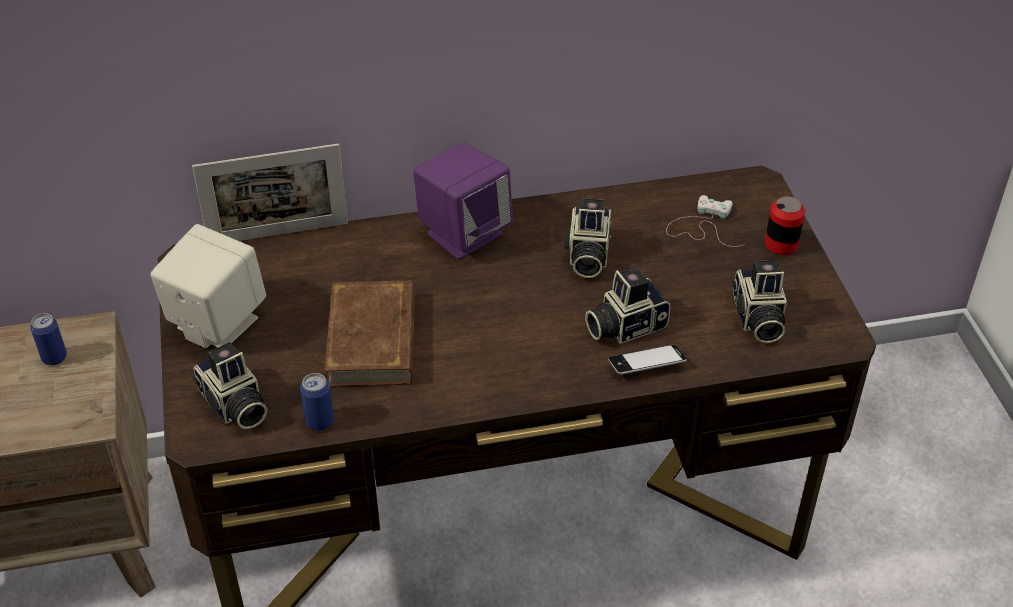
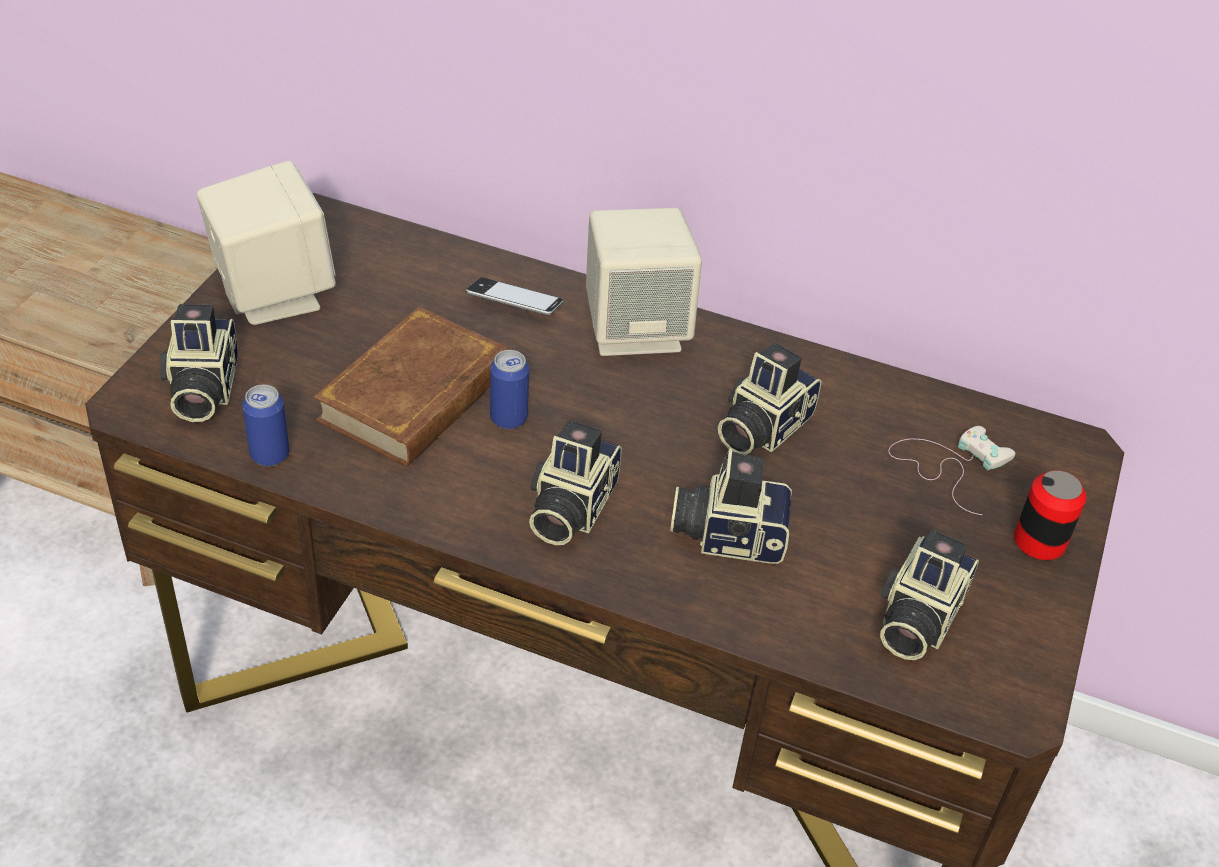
camera: 30 degrees right, 0 degrees up
can [30,313,67,365] -> can moved to [490,350,529,429]
picture frame [192,143,348,241] -> none
purple speaker [413,142,513,260] -> beige speaker [586,208,702,356]
phone [608,345,687,375] -> phone moved to [466,277,564,315]
none -> camera [529,420,622,545]

